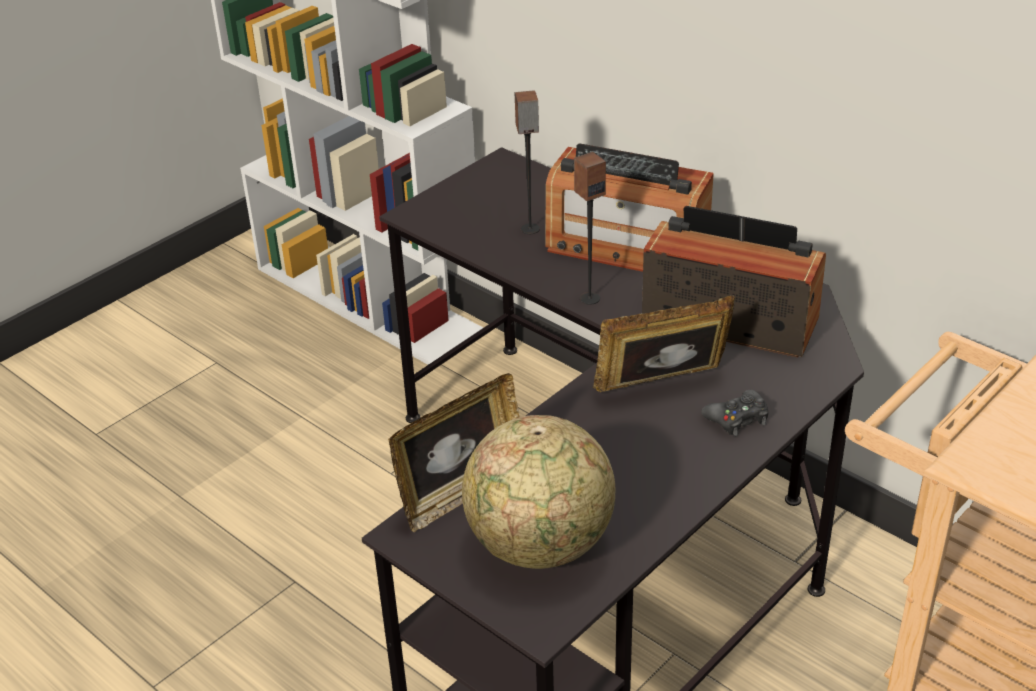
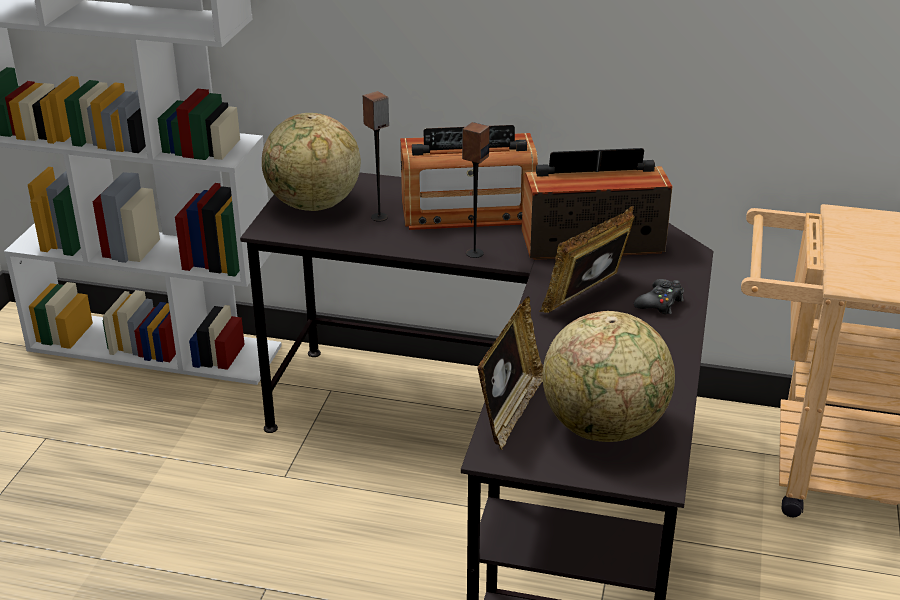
camera: 30 degrees left, 5 degrees down
none -> globe [262,113,361,211]

